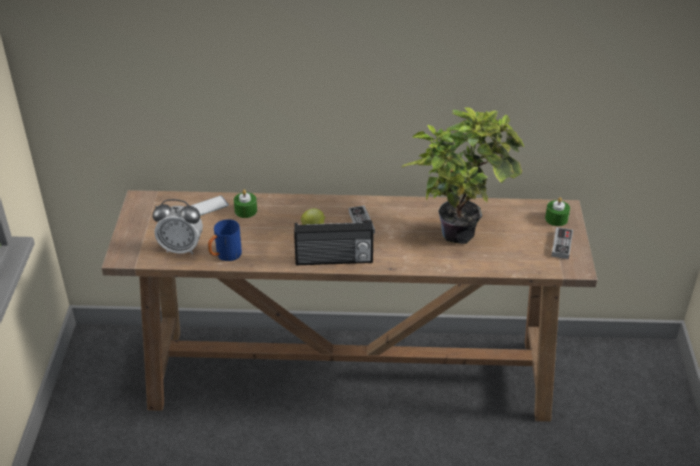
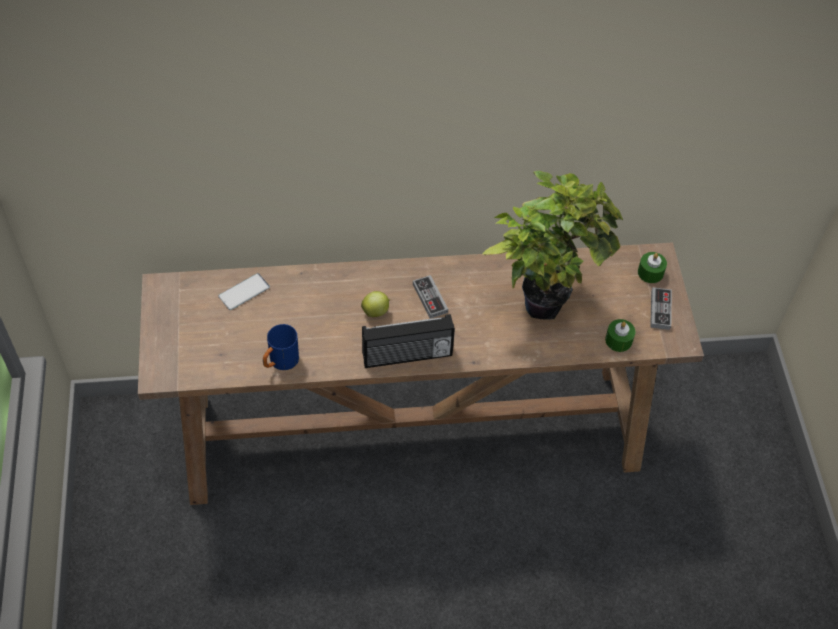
camera: 10 degrees left, 15 degrees up
alarm clock [153,199,203,254] -> none
green candle [234,189,257,218] -> green candle moved to [605,319,635,352]

